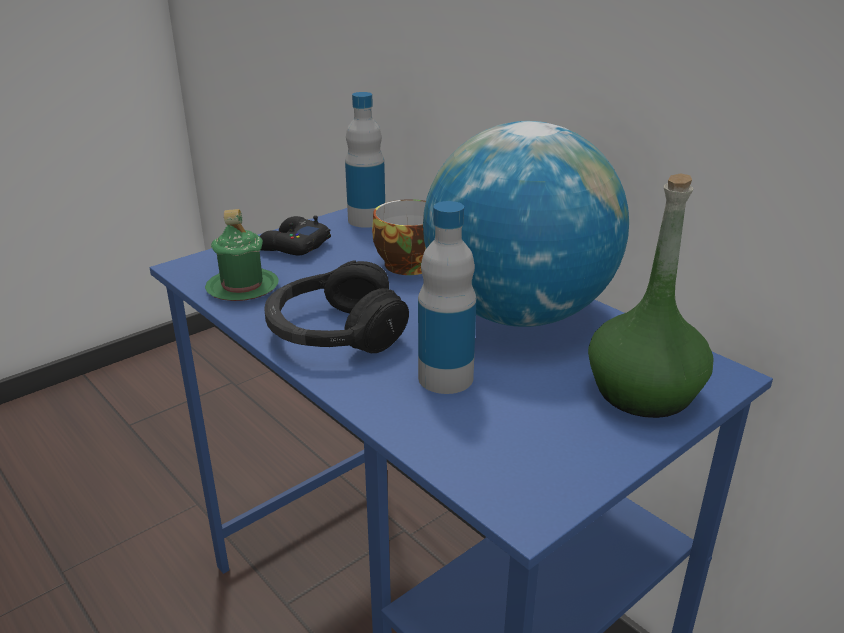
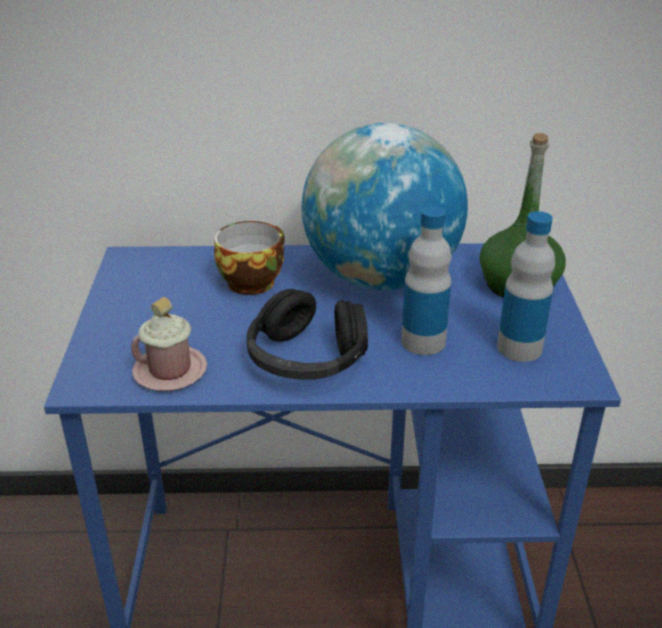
camera: 50 degrees left, 5 degrees up
green mug [205,209,279,301] -> pink mug [131,297,207,391]
black game controller [259,216,331,255] -> none
bottle [345,92,385,228] -> bottle moved to [497,211,555,362]

